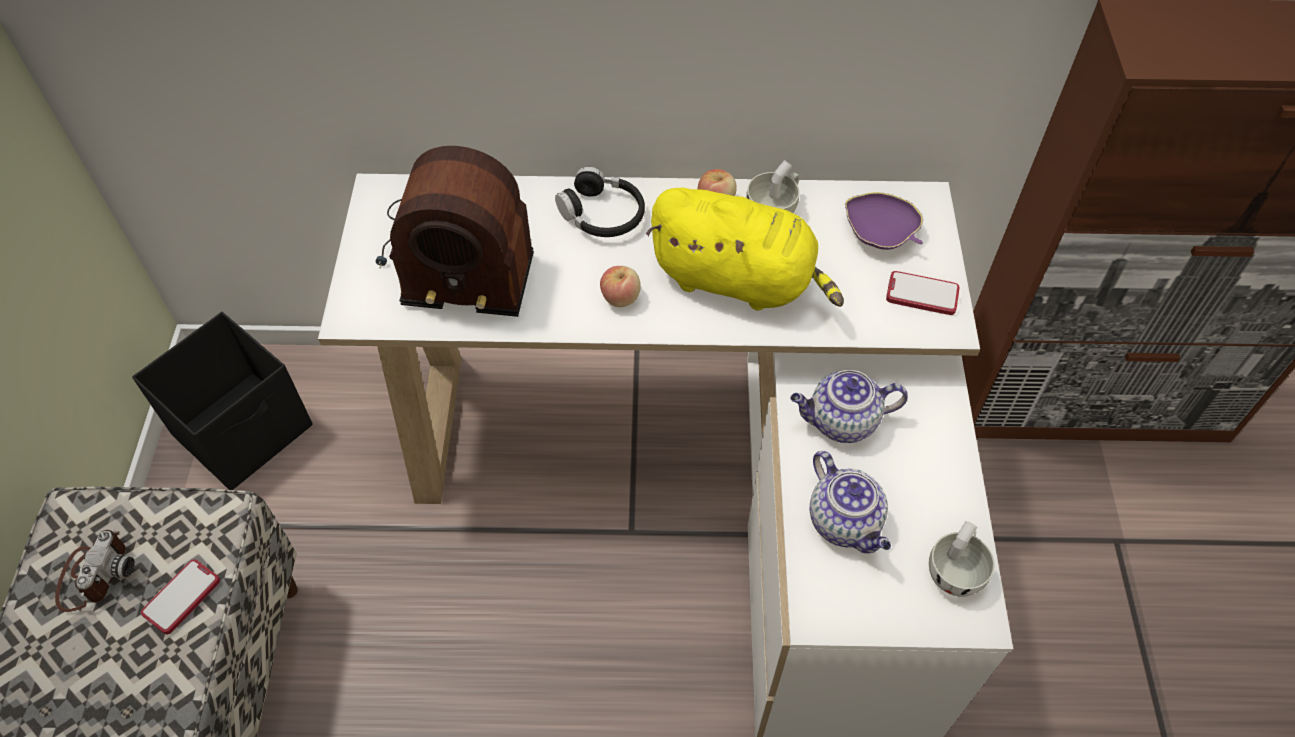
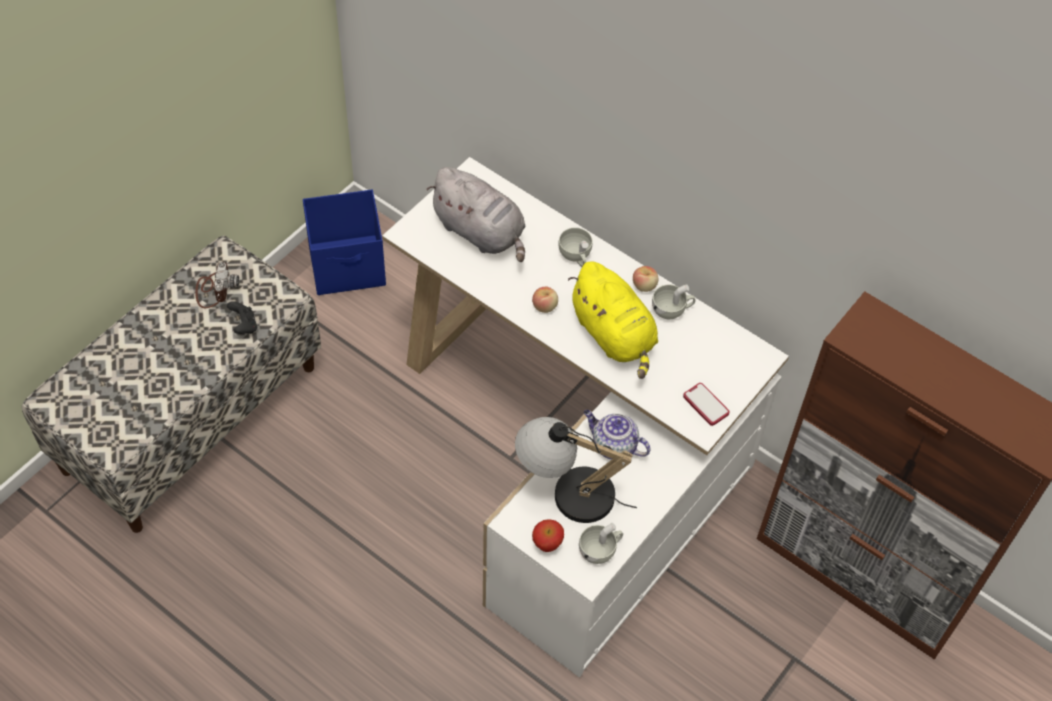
camera: 35 degrees right, 0 degrees up
camera [55,529,135,612] -> camera turned 45 degrees counterclockwise [195,262,239,308]
black storage box [132,312,313,490] -> blue storage box [303,189,386,295]
phone [141,559,220,634] -> black game controller [227,301,257,334]
radio [376,146,534,317] -> grey plush toy [427,167,525,262]
black headphones [555,167,645,237] -> white cup [558,227,592,267]
teapot [810,451,891,554] -> table lamp [515,417,637,523]
purple bowl [845,192,923,250] -> none
none -> apple [532,519,564,552]

